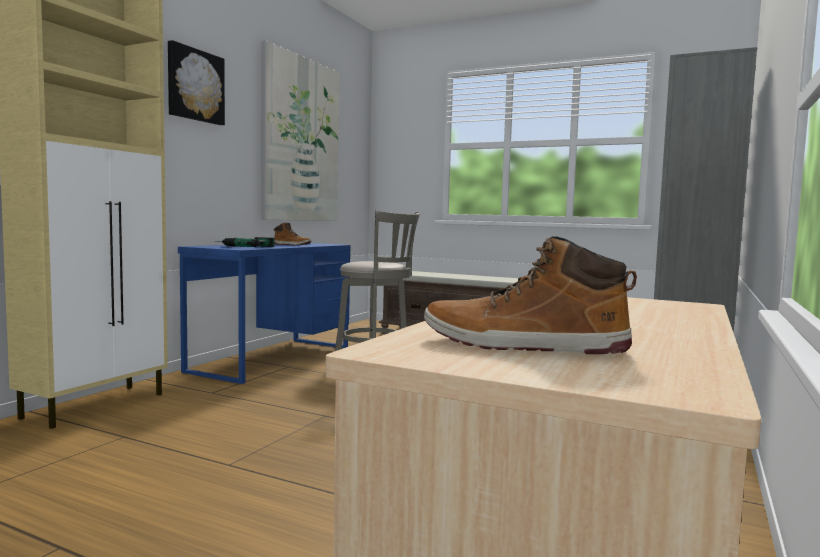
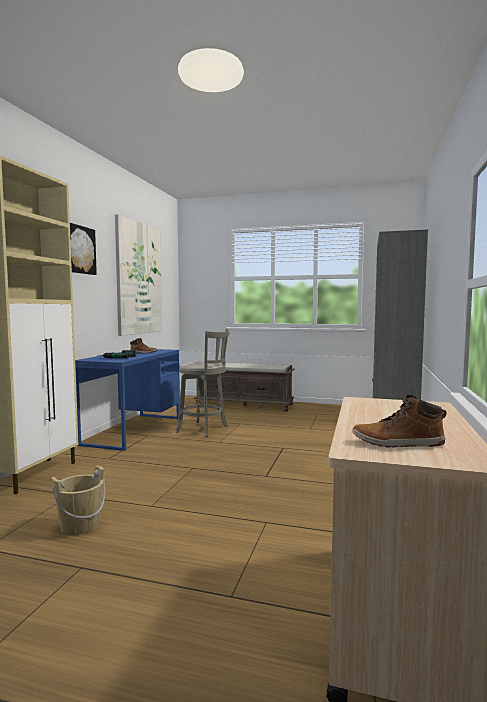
camera: 10 degrees left, 0 degrees up
none -> beige bucket [52,465,105,535]

